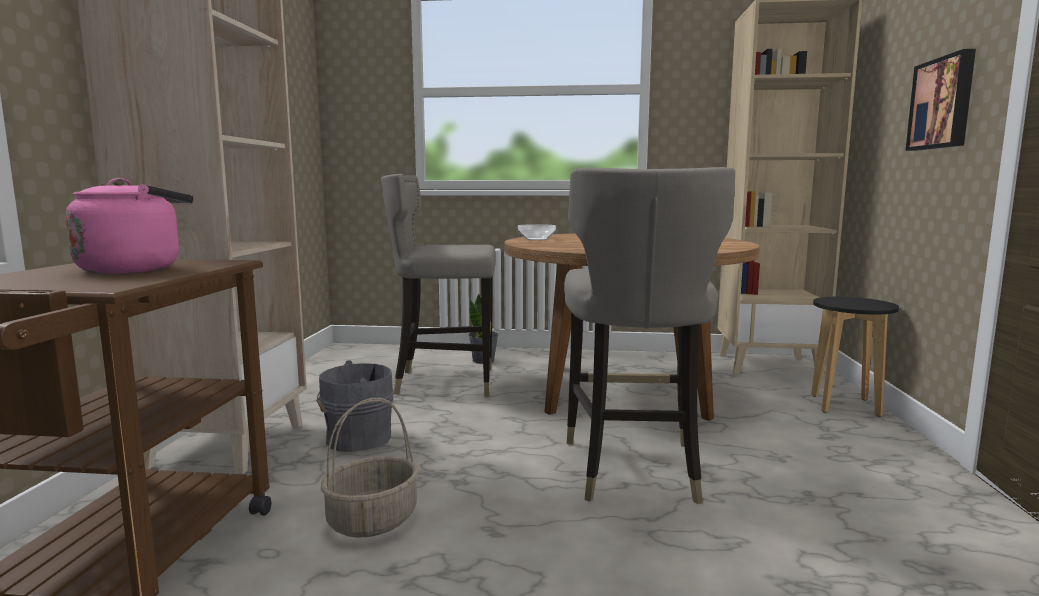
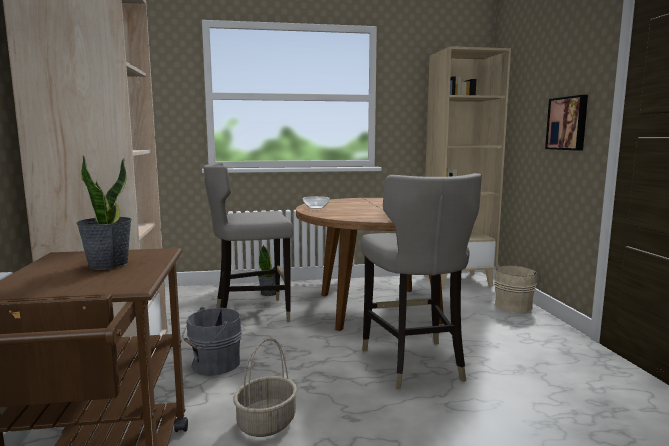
camera: 15 degrees left, 0 degrees up
pink kettle [66,178,193,274] -> potted plant [76,155,132,270]
black stool [811,297,899,417] -> beige bucket [494,265,541,313]

